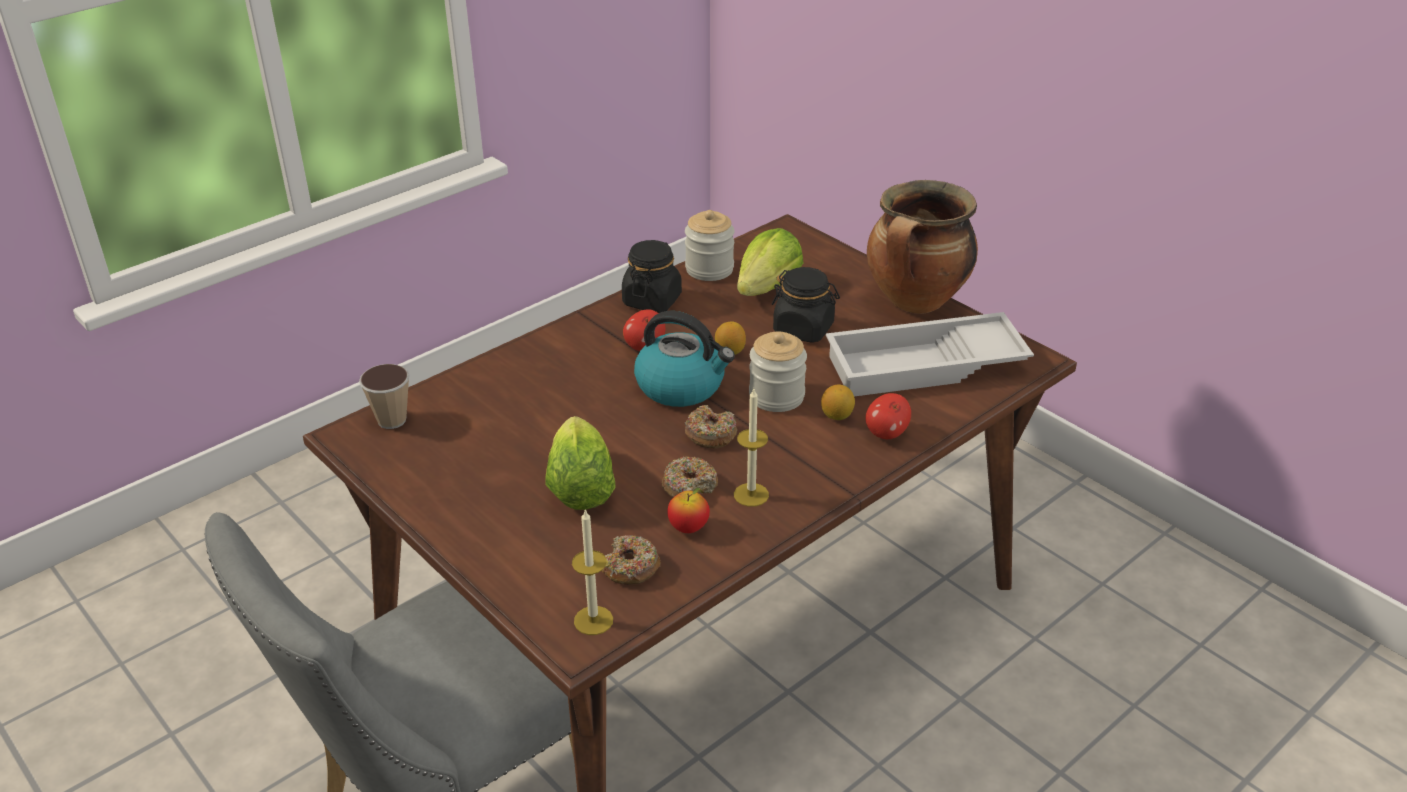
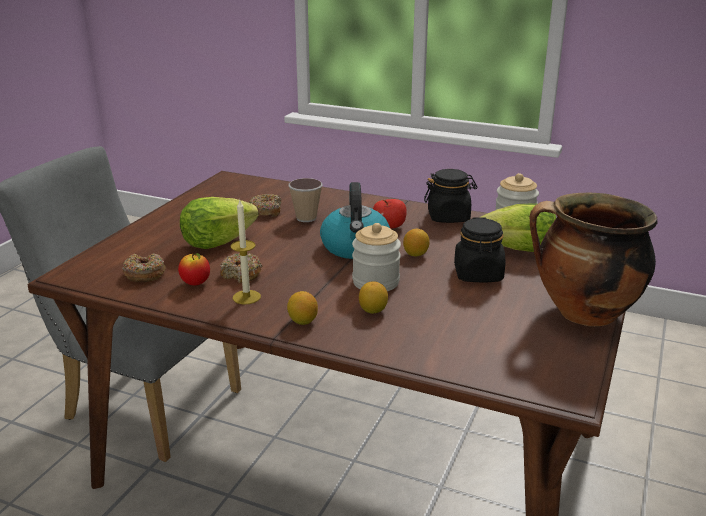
camera: 65 degrees right, 10 degrees down
cup [359,364,410,429] -> cup moved to [288,178,322,222]
candle [572,510,613,635] -> none
donut [685,405,737,448] -> donut moved to [249,194,281,217]
white tray [826,312,1034,396] -> none
apple [865,393,911,439] -> none
none -> lemon [287,291,318,325]

